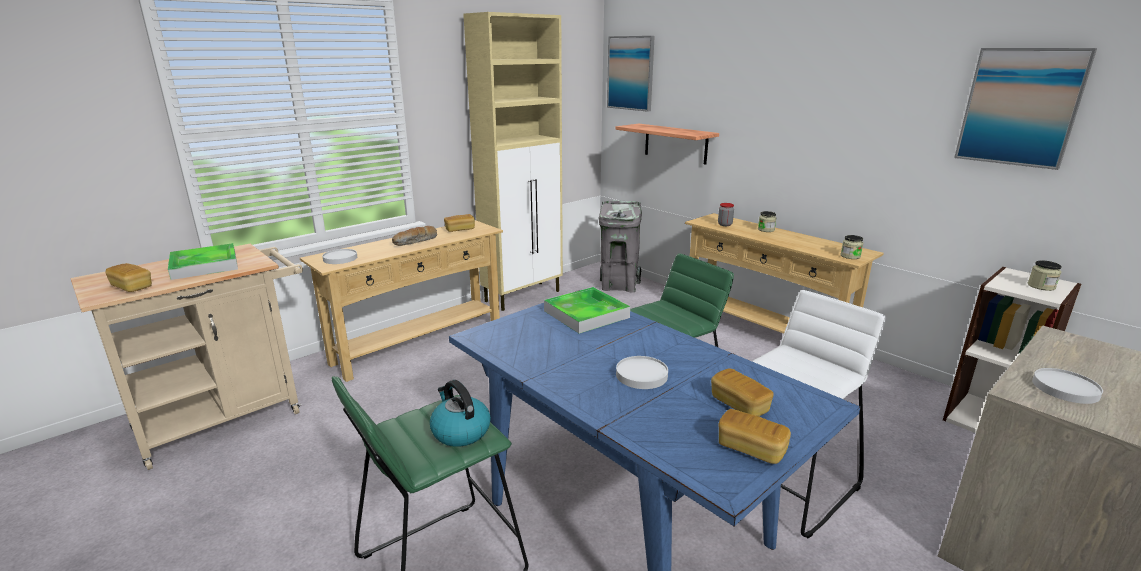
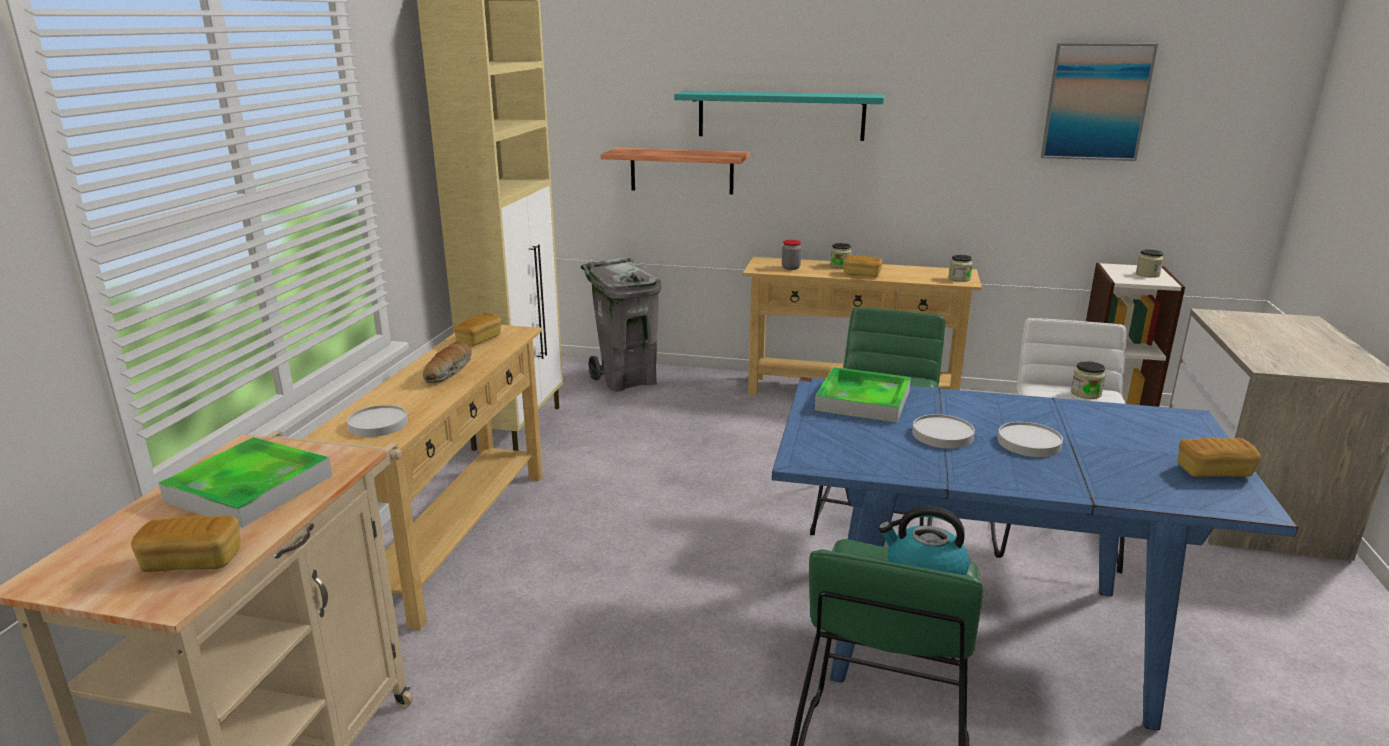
camera: 35 degrees left, 0 degrees up
picture [607,36,655,112] -> none
bread [711,369,774,416] -> bread moved to [843,255,883,277]
white plate [1032,368,1103,404] -> white plate moved to [912,414,975,449]
none -> turquoise shelf [674,91,885,141]
none -> jar [1071,361,1106,399]

